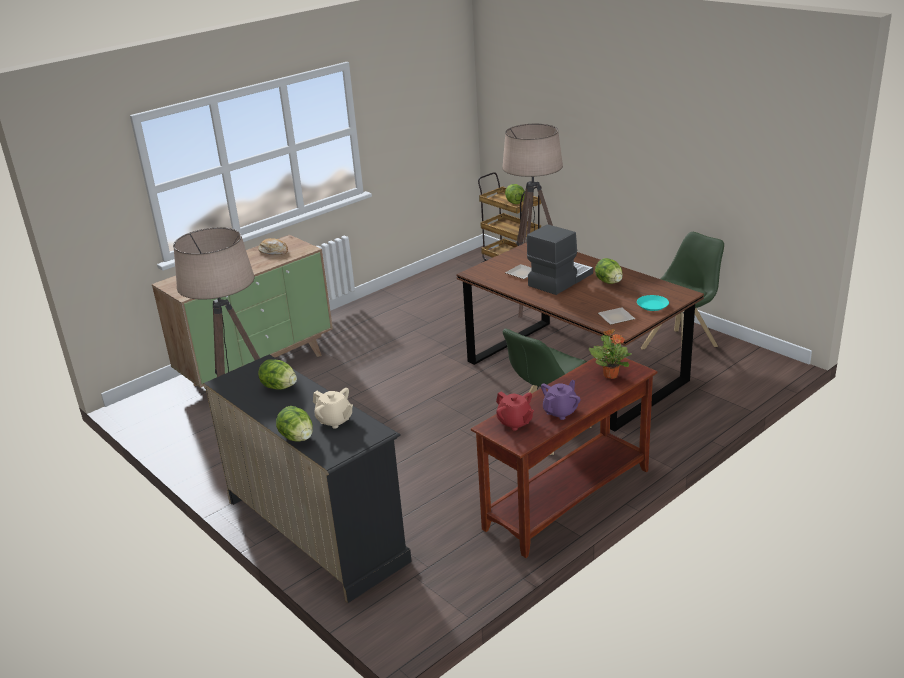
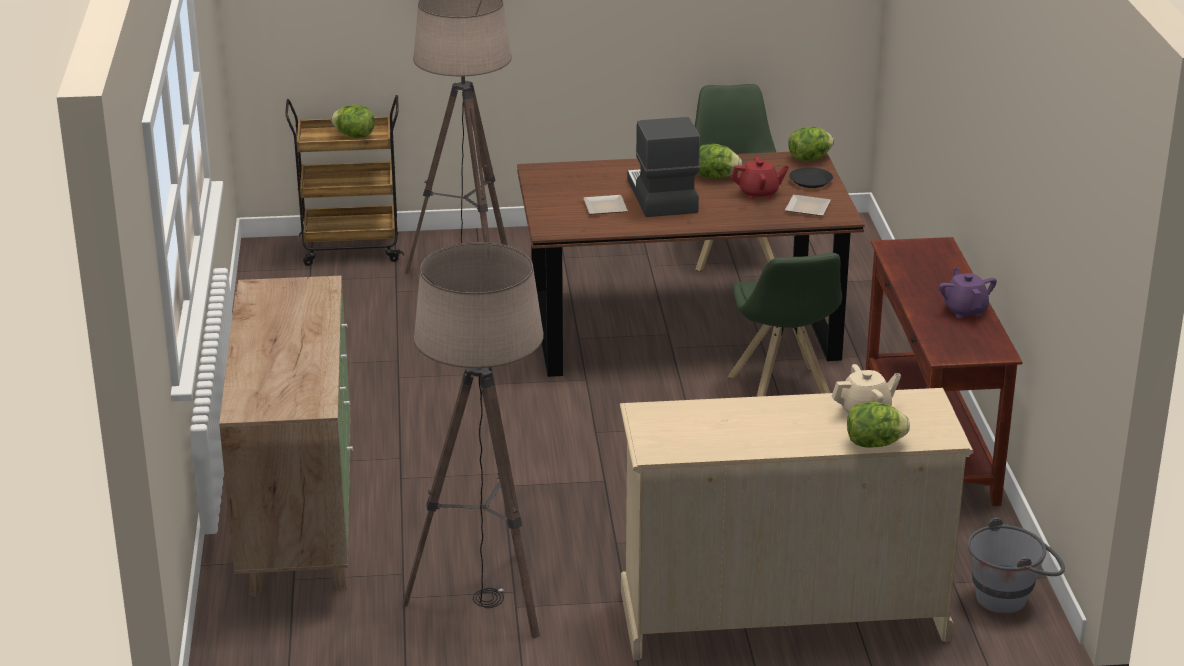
camera: 55 degrees left, 0 degrees up
black cabinet [203,354,412,603] -> beige cabinet [620,388,974,661]
bread [258,238,288,255] -> none
lettuce [258,359,297,390] -> lettuce moved to [788,127,834,161]
red teapot [496,391,534,431] -> red teapot moved to [731,156,789,199]
potted plant [589,329,632,379] -> none
turquoise plate [637,295,669,311] -> black plate [789,167,833,188]
none -> grey bucket [967,518,1065,614]

